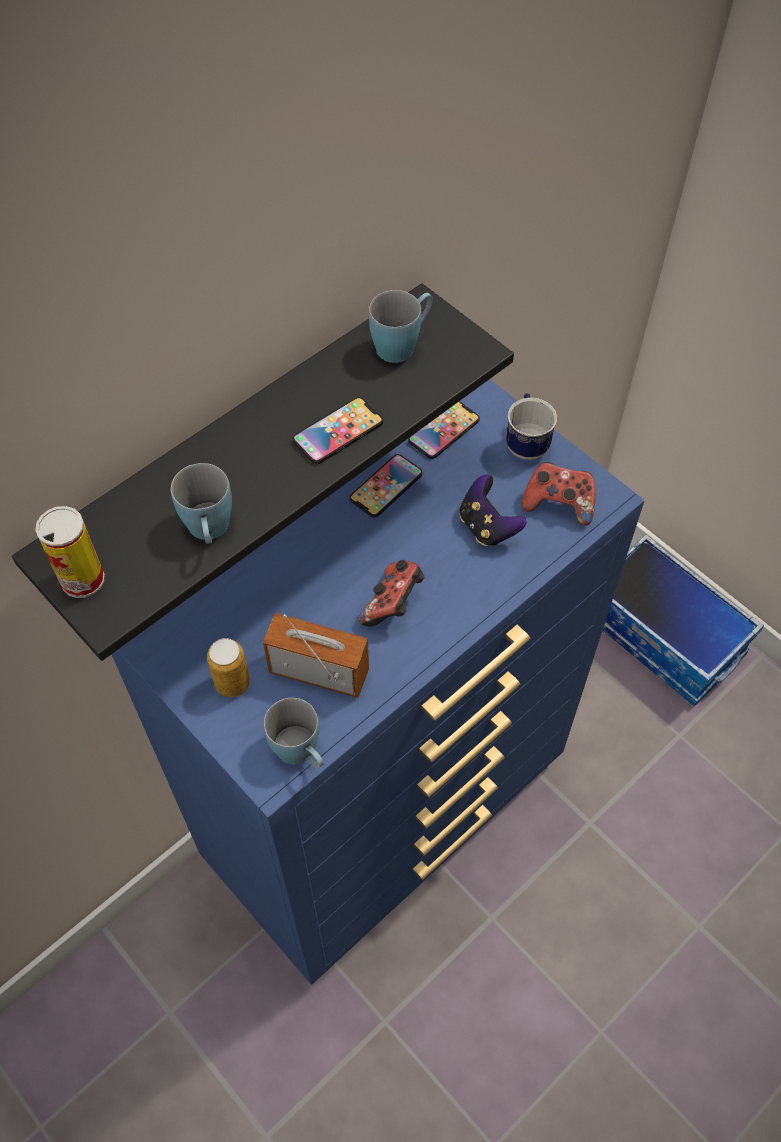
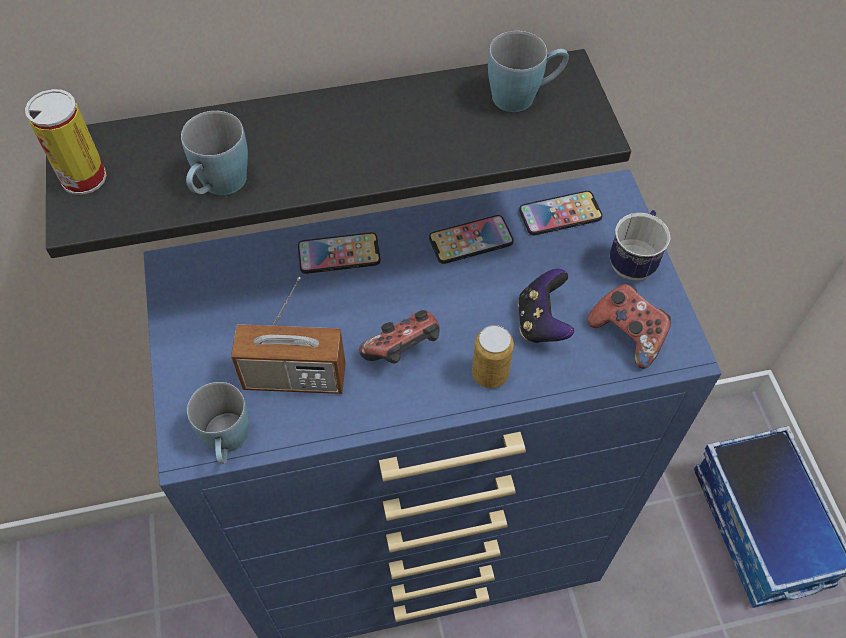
camera: 30 degrees right, 0 degrees up
can [207,638,250,697] -> can moved to [472,325,514,388]
radio [263,613,369,698] -> radio turned 135 degrees clockwise [231,277,346,394]
phone [293,397,383,464] -> phone moved to [298,232,381,274]

